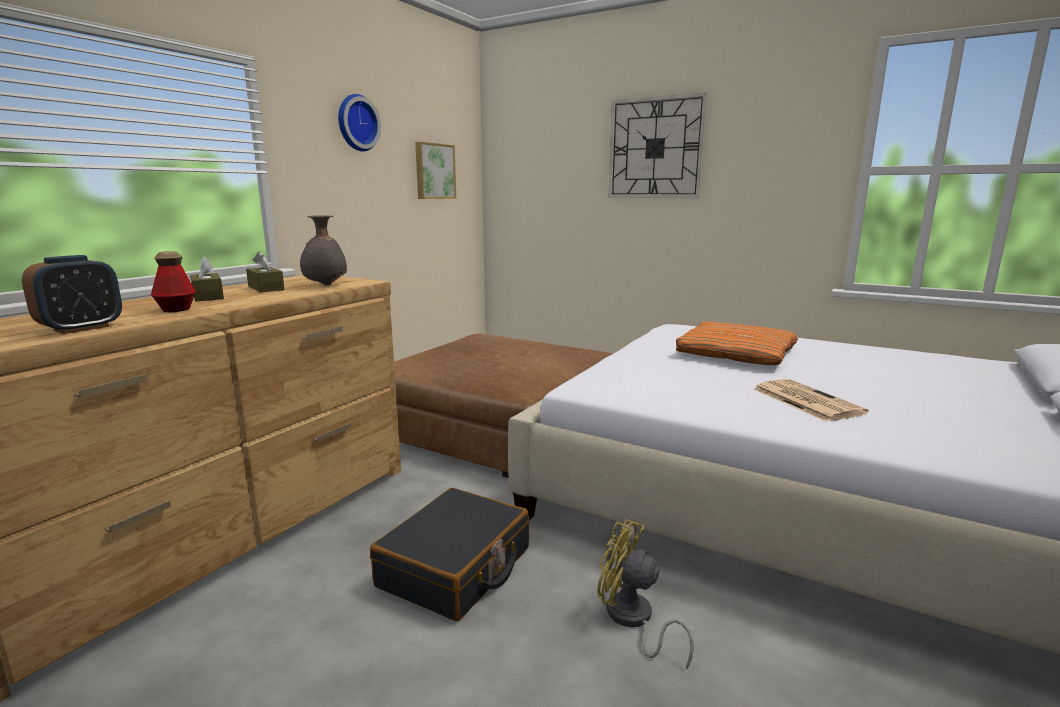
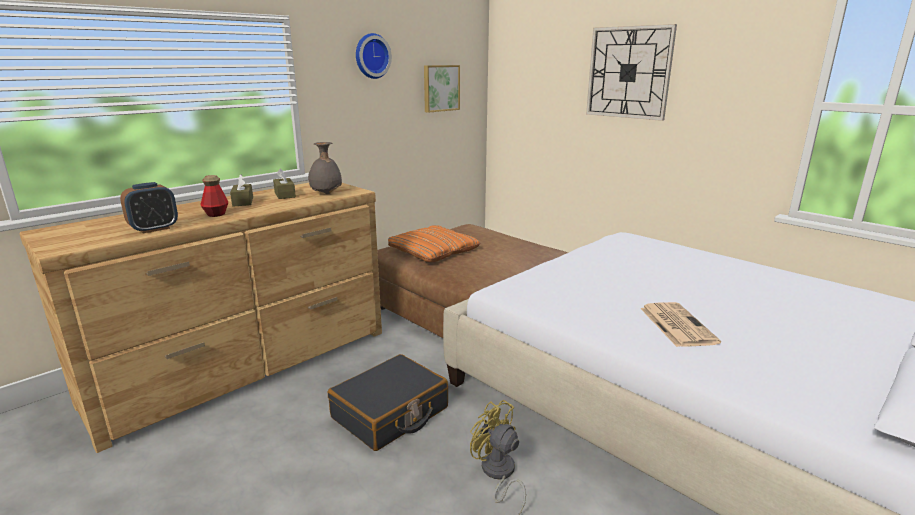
camera: 15 degrees right, 5 degrees up
orange pillow [676,321,798,365] -> orange pillow moved to [388,225,480,262]

